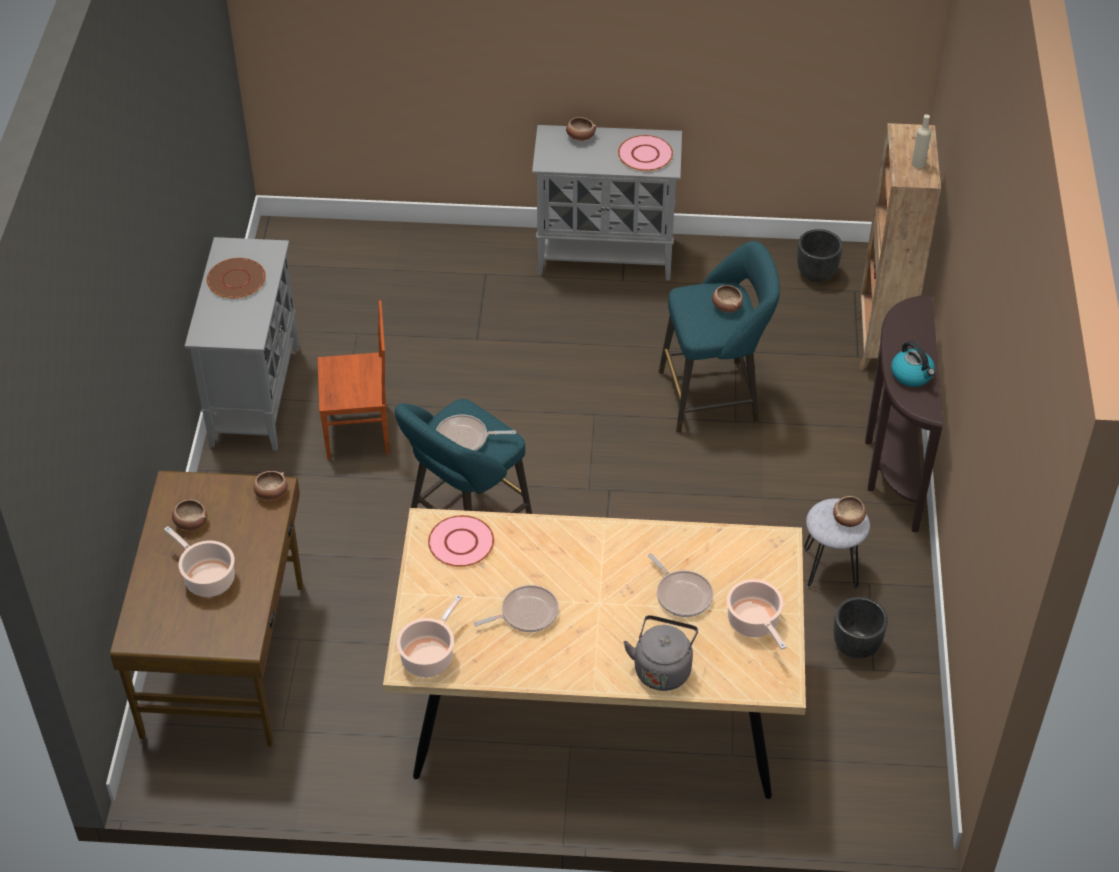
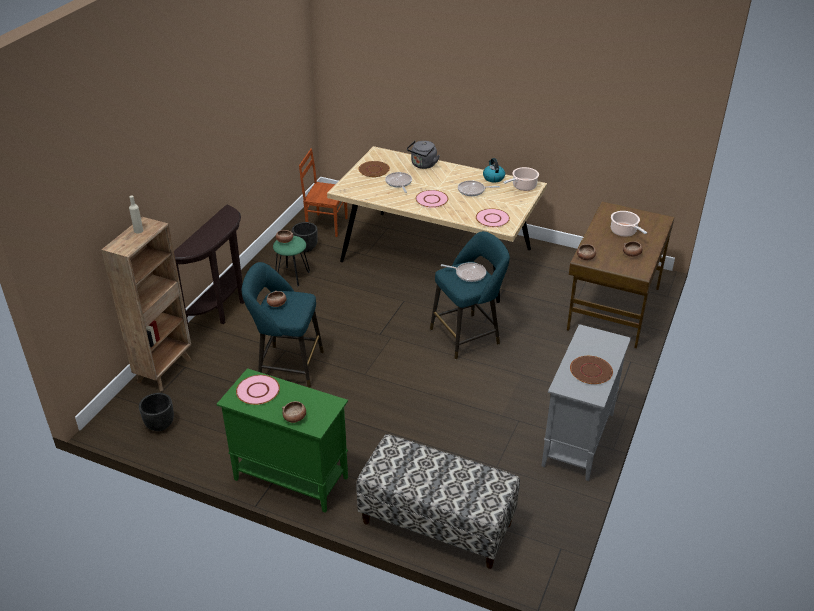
camera: 160 degrees left, 10 degrees down
brown chair [317,300,389,459] -> brown chair moved to [299,148,348,237]
grey cabinet [532,125,682,280] -> green cabinet [217,368,348,513]
cooking pot [727,579,786,650] -> brown plate [358,161,390,177]
grey stool [804,498,870,589] -> green stool [273,236,310,286]
kettle [891,341,935,387] -> kettle moved to [483,158,505,183]
none -> bench [356,434,520,569]
none -> pink plate [416,190,448,208]

